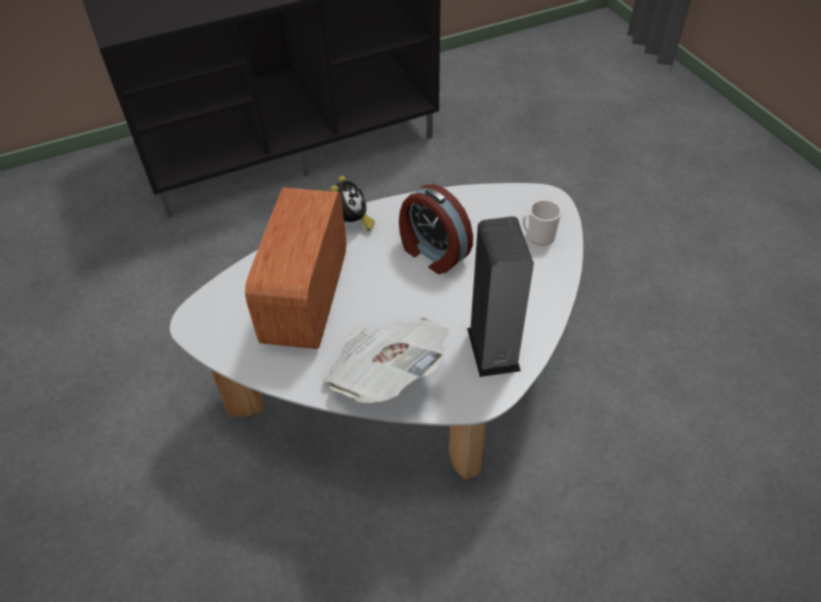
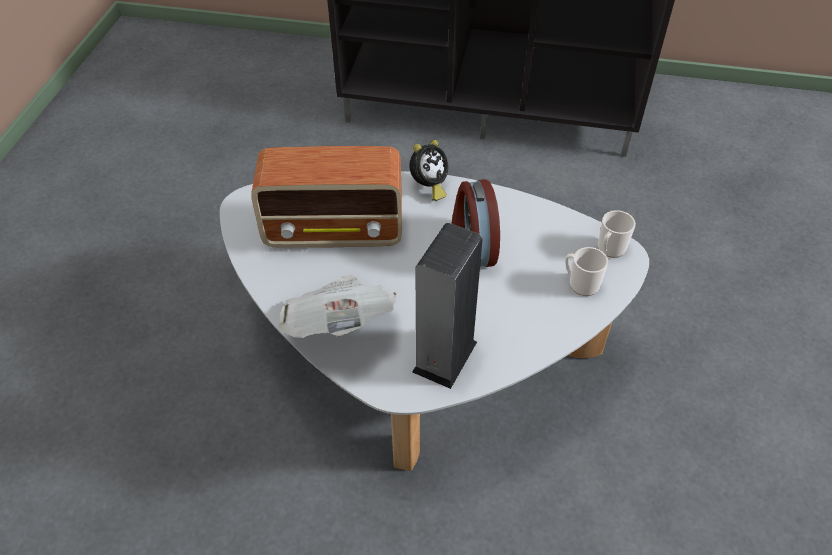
camera: 35 degrees right, 0 degrees up
radio [245,187,346,349] -> radio turned 135 degrees counterclockwise [251,146,402,248]
none -> mug [597,210,636,258]

